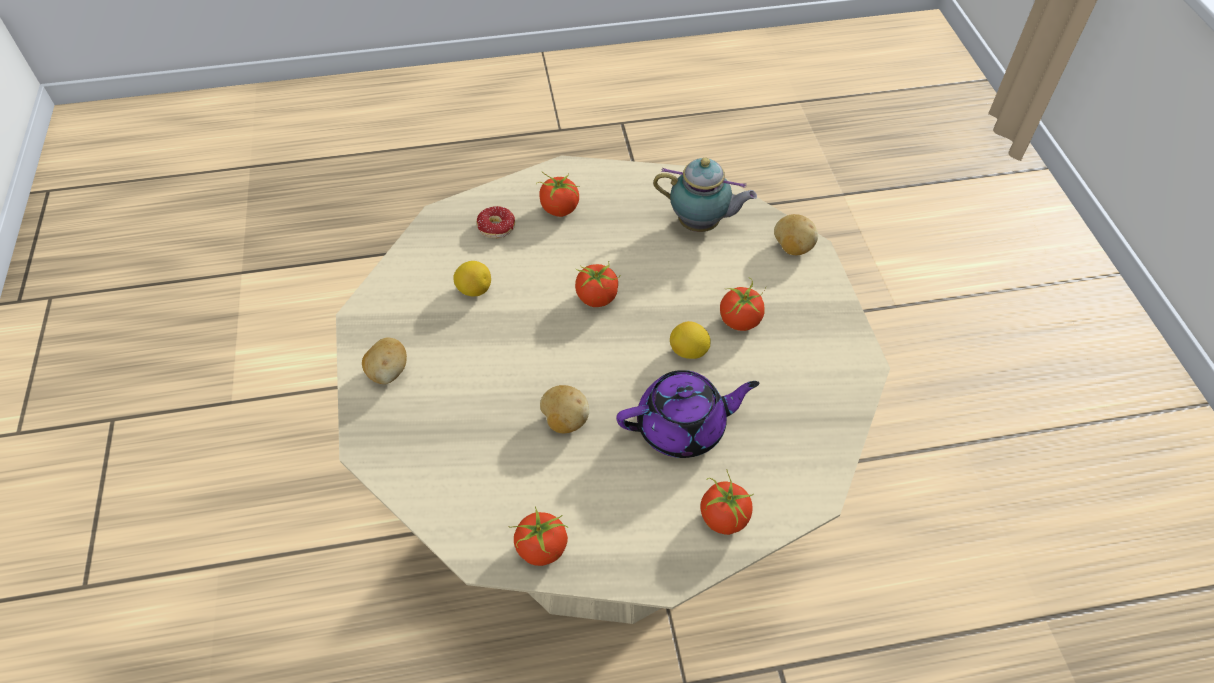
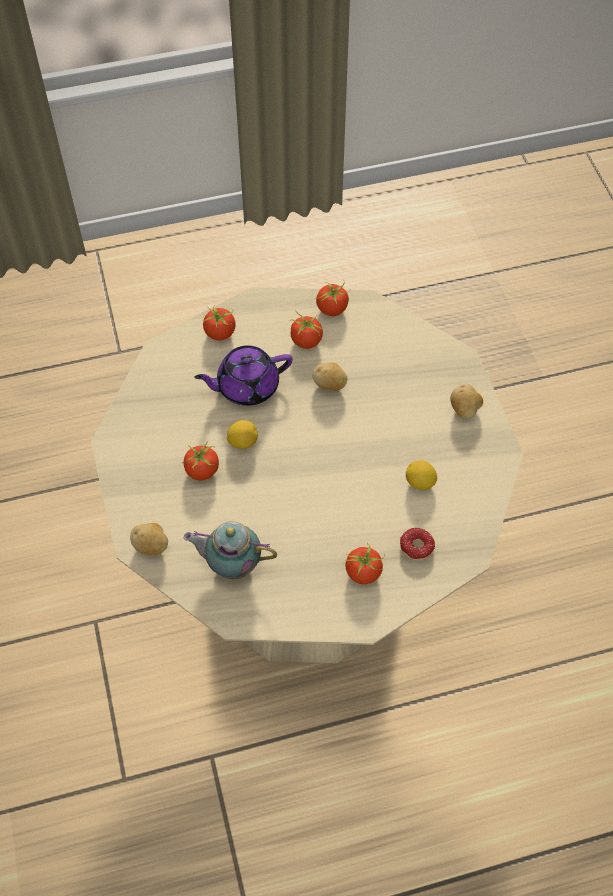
camera: 175 degrees right, 5 degrees up
tomato [575,261,620,307] -> tomato moved to [289,310,323,349]

